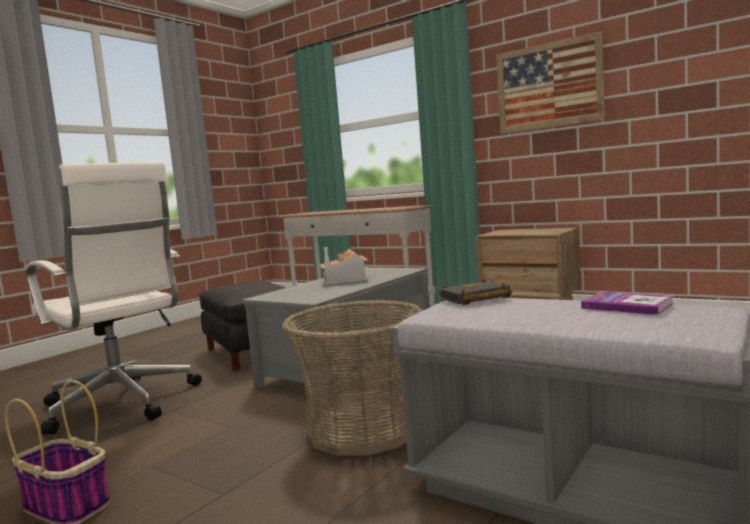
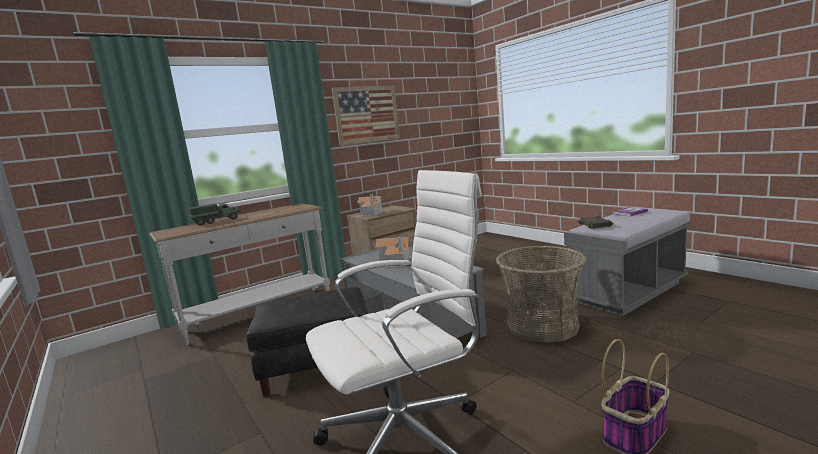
camera: 70 degrees left, 5 degrees up
none -> toy truck [188,203,241,226]
none -> toy house [357,194,384,217]

